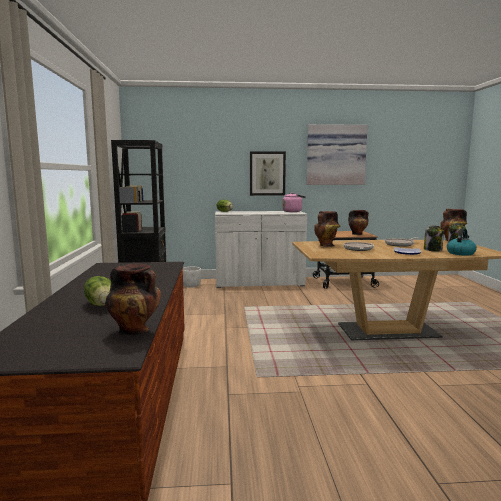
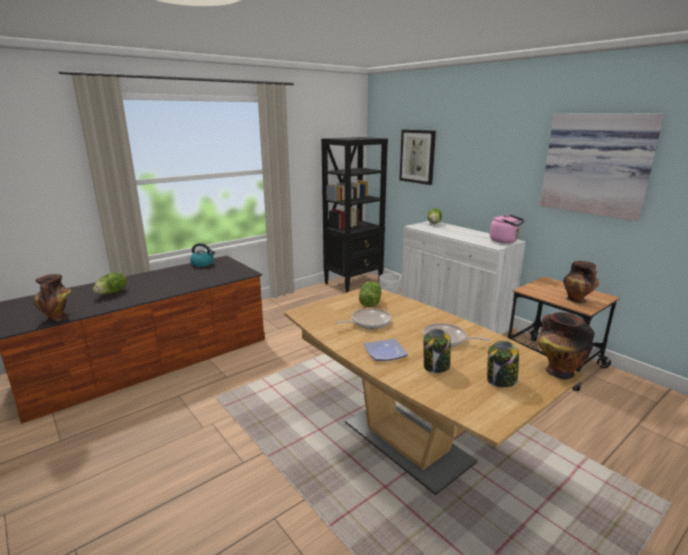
camera: 55 degrees right, 10 degrees up
picture [250,151,286,196] -> picture moved to [399,130,436,185]
vase [314,211,341,247] -> lettuce [359,281,381,307]
kettle [447,228,477,256] -> kettle moved to [190,243,215,267]

